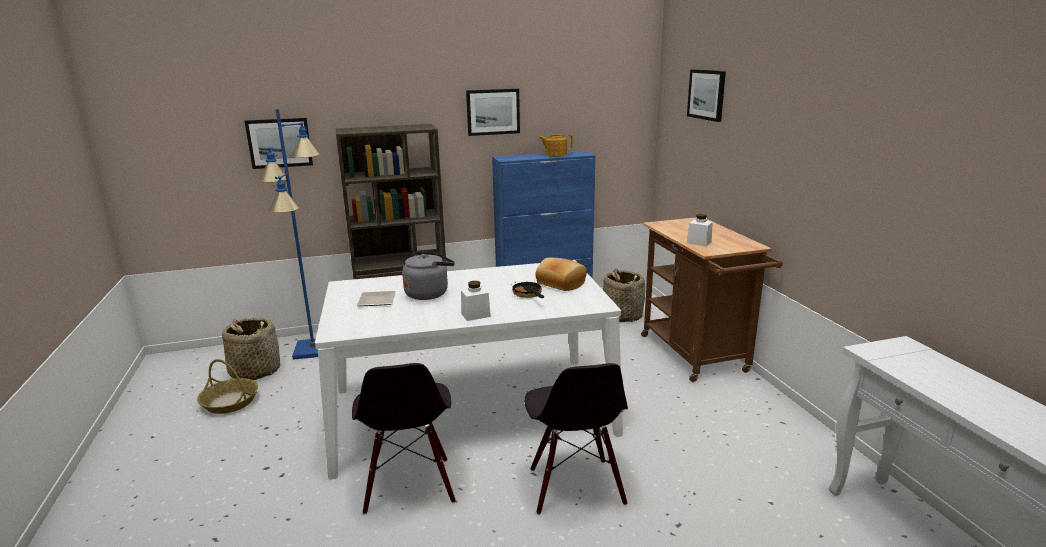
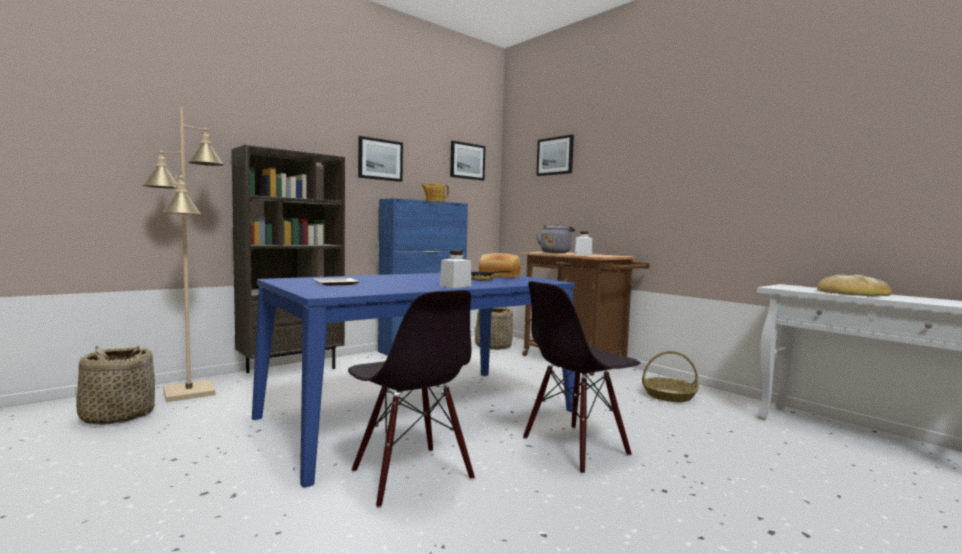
camera: 25 degrees left, 15 degrees down
basket [197,359,258,414] -> basket moved to [642,351,699,402]
picture [244,118,313,169] -> picture moved to [450,141,486,181]
blue floor lamp [258,109,321,360] -> beige floor lamp [142,107,224,402]
white dining table [315,260,623,479] -> blue dining table [252,273,575,488]
grey kettle [402,252,455,300] -> grey kettle moved to [536,223,575,253]
black chair [525,363,628,515] -> black chair turned 90 degrees clockwise [523,281,640,474]
none -> bread [817,275,892,296]

